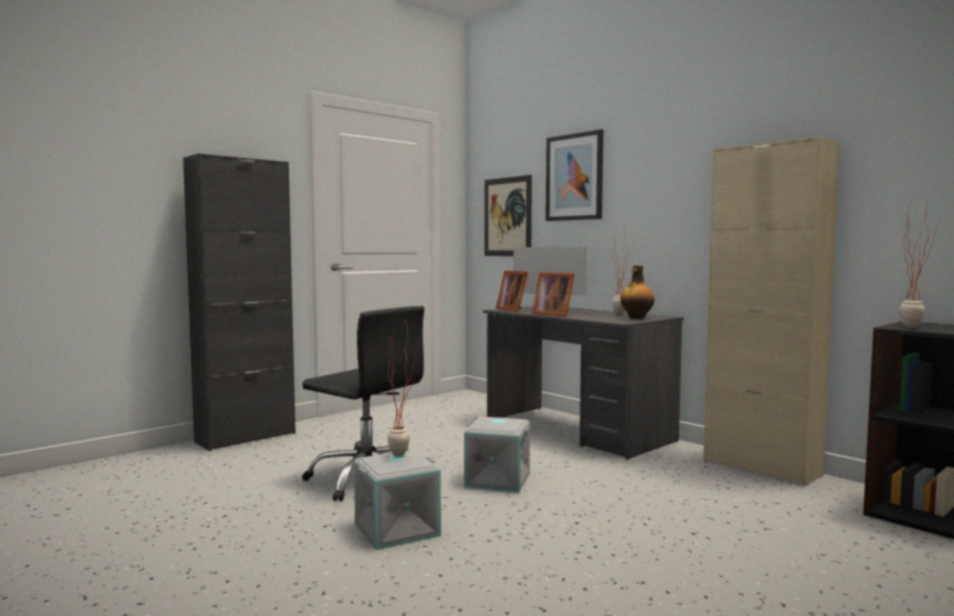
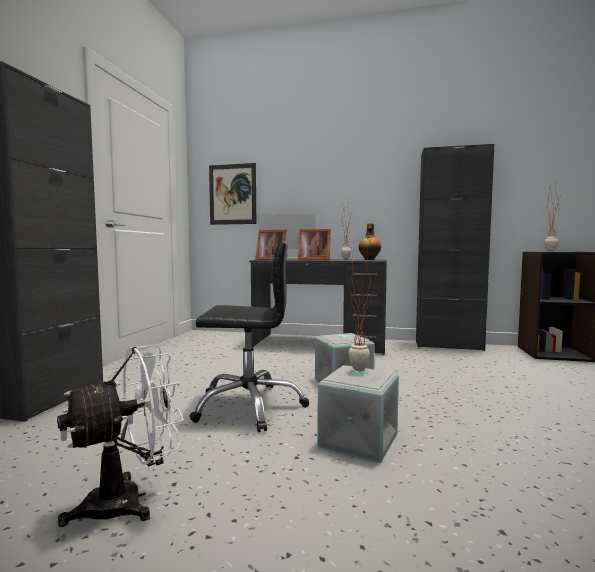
camera: 35 degrees left, 0 degrees up
picture [546,129,603,221] -> none
beige cabinet [703,136,840,486] -> black cabinet [416,144,494,351]
none -> white fan [57,344,184,527]

